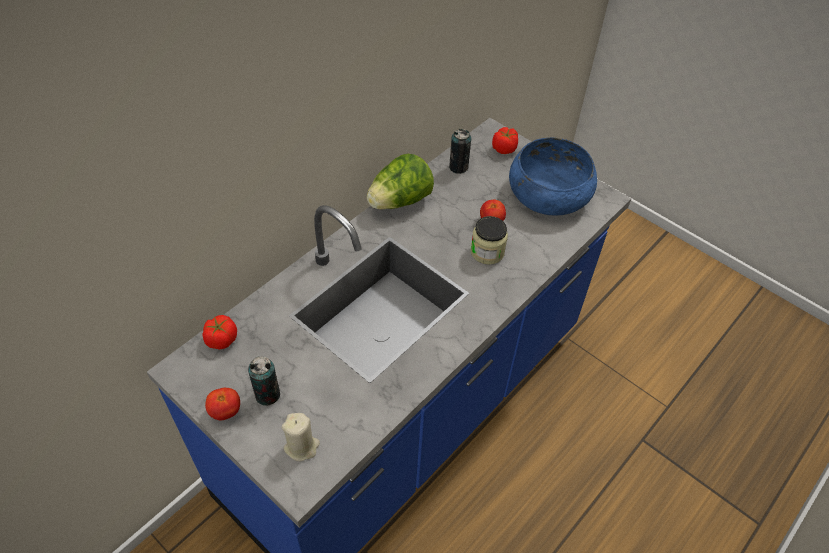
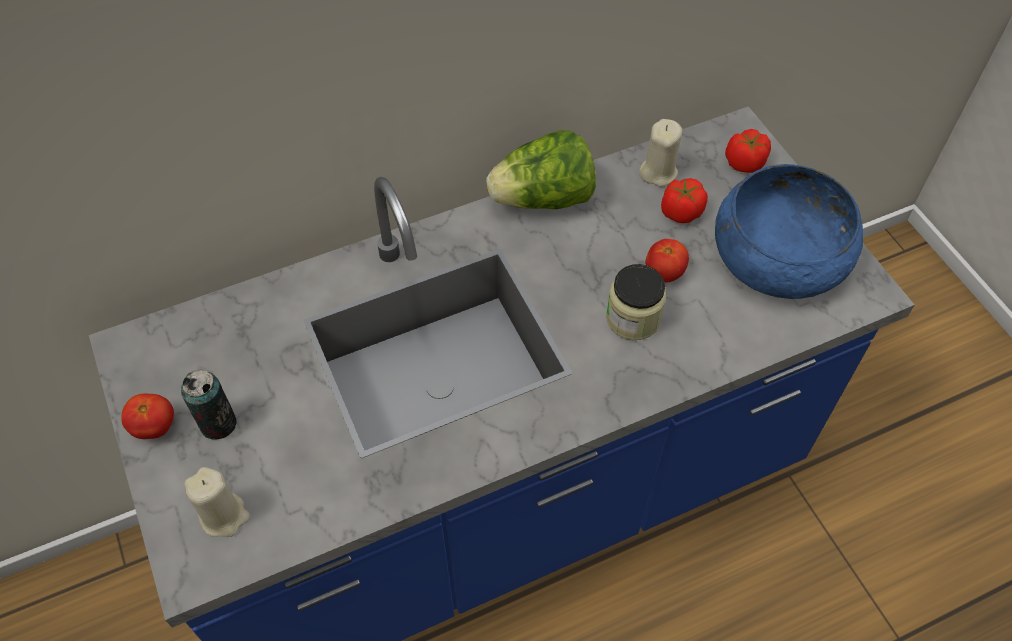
camera: 25 degrees right, 5 degrees up
tomato [203,315,237,349] -> tomato moved to [661,178,708,223]
can [449,129,472,174] -> beige candle [639,119,682,187]

